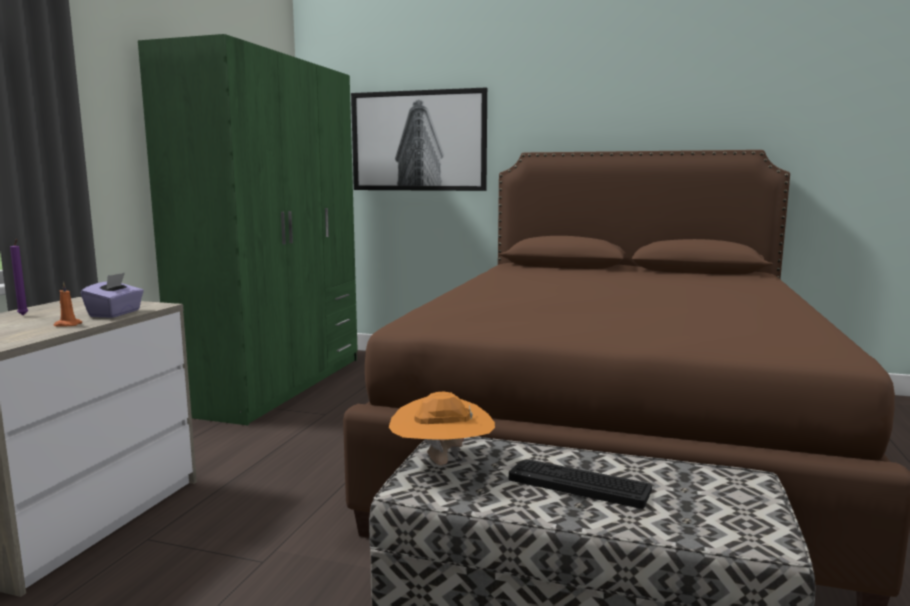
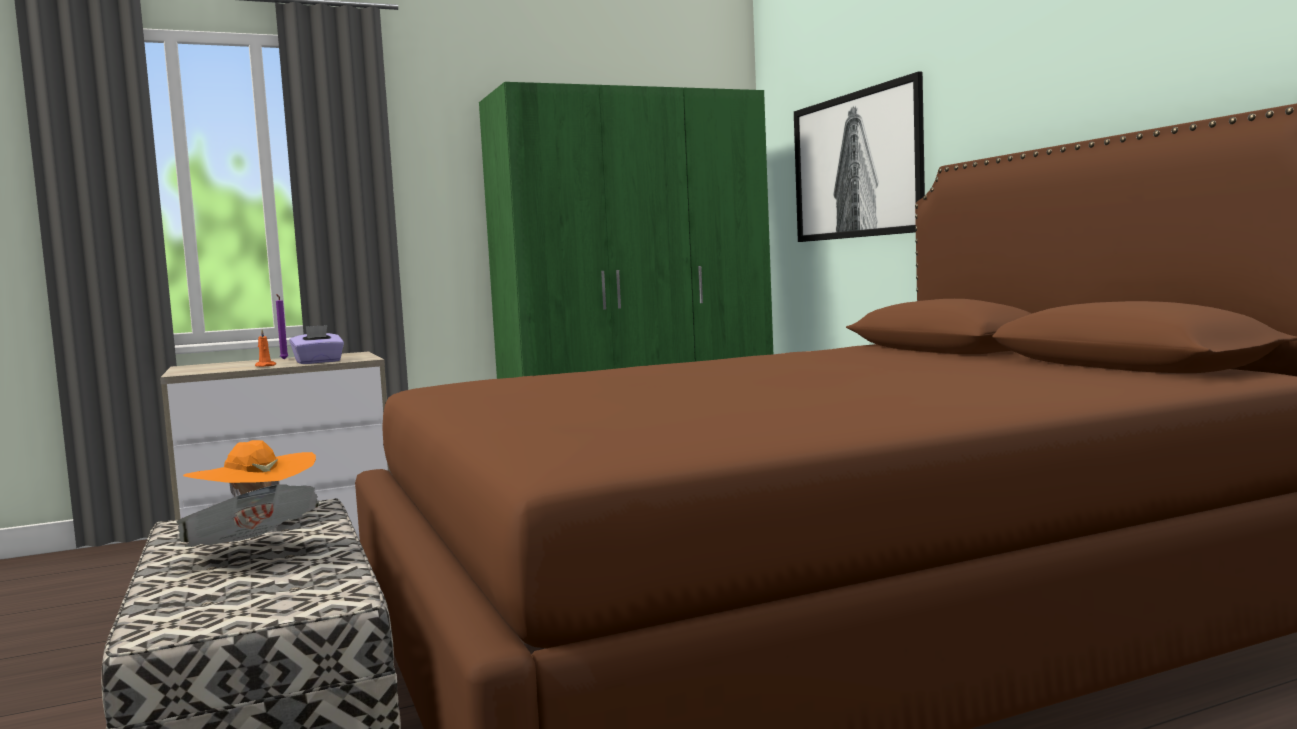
camera: 50 degrees right, 5 degrees down
keyboard [509,460,652,509] -> newspaper [176,484,320,547]

